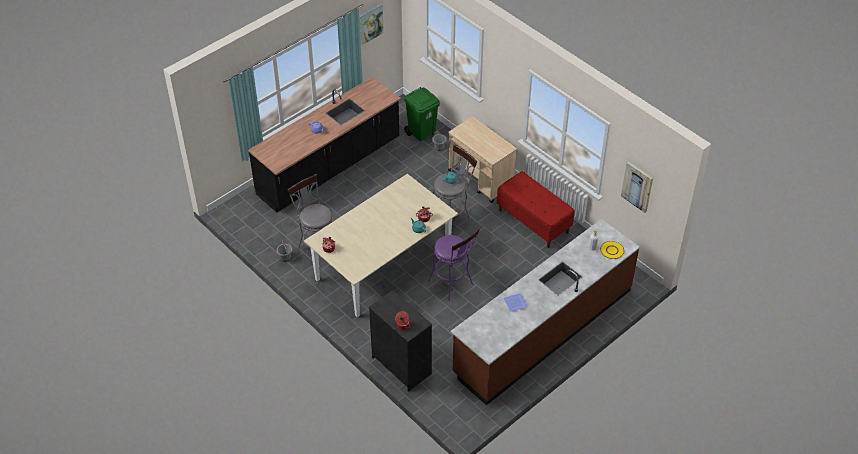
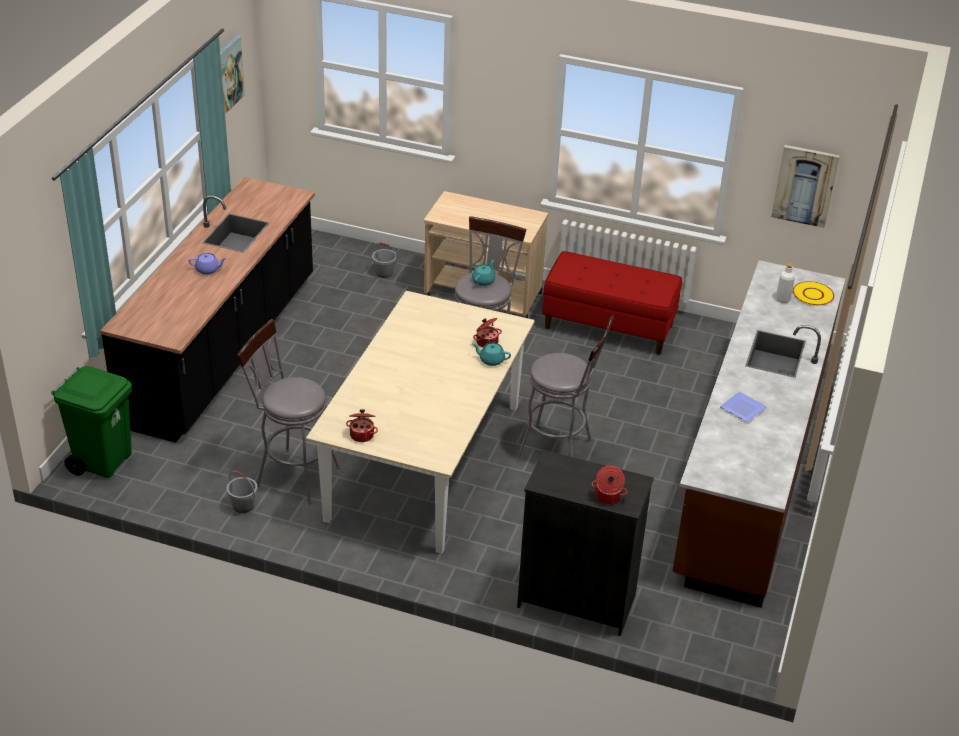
camera: 30 degrees left, 10 degrees down
green trash can [404,87,440,141] -> green trash can moved to [51,366,132,478]
purple stool [428,229,480,301] -> grey stool [516,315,614,461]

